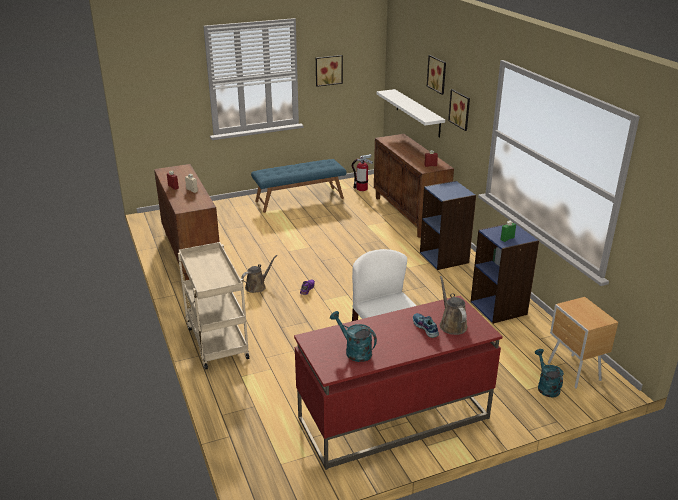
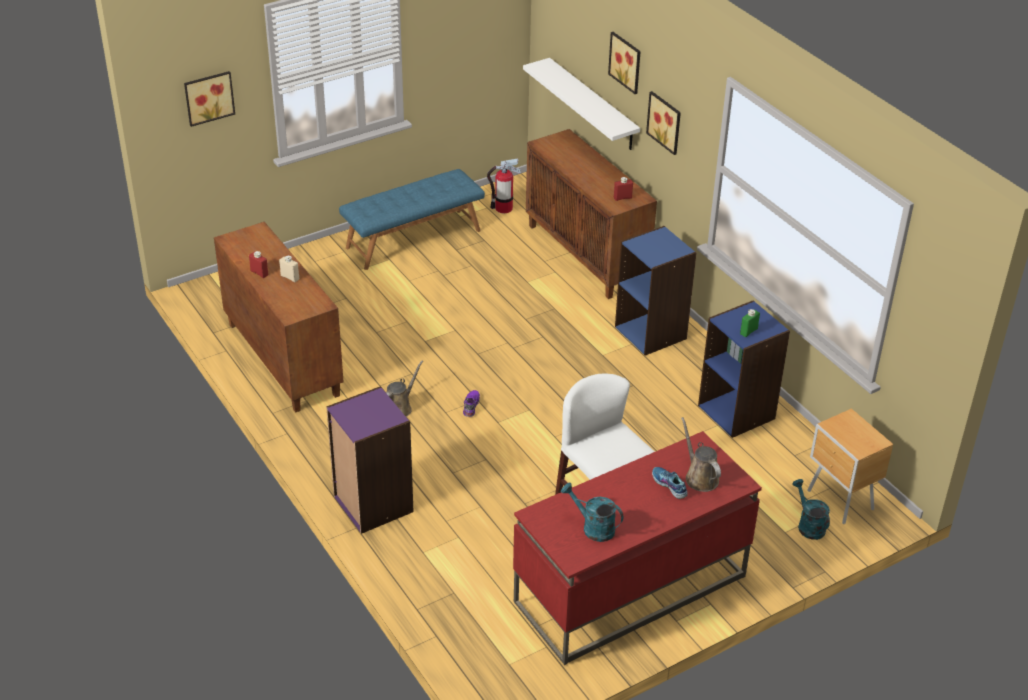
camera: 10 degrees left, 10 degrees up
beige cart [178,242,249,370] -> purple bookcase [326,386,414,534]
picture [316,55,343,87] -> picture moved to [184,71,235,127]

